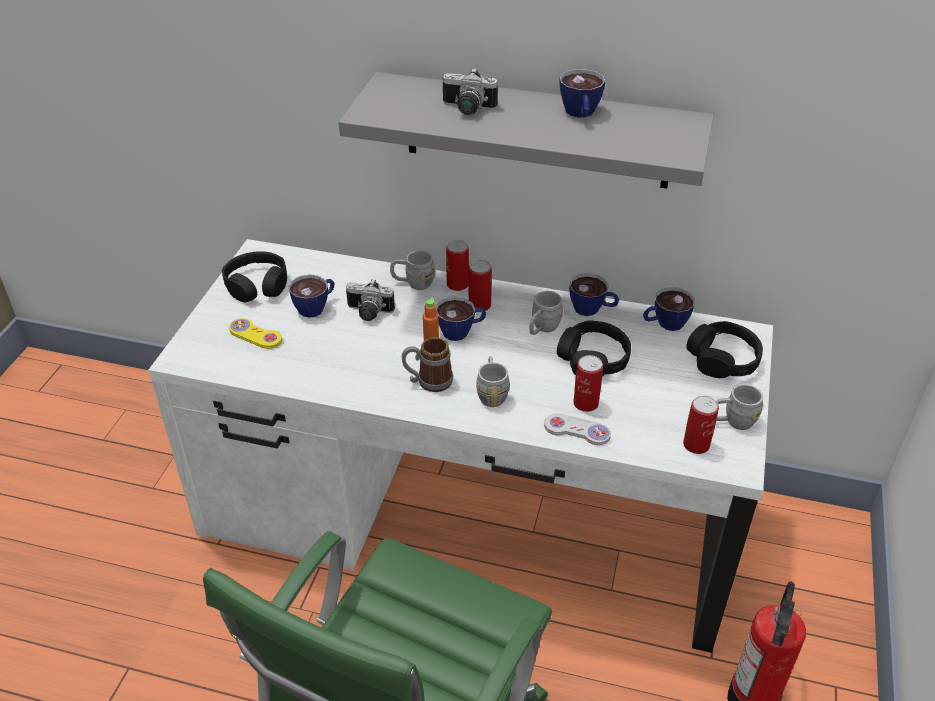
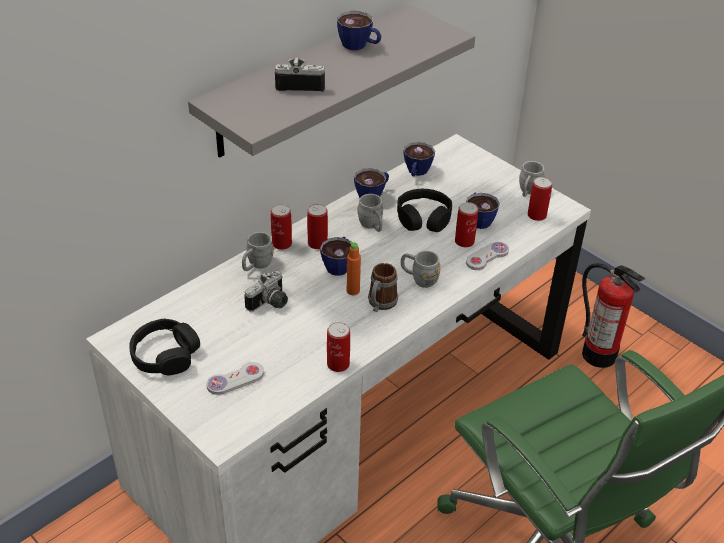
camera: 60 degrees left, 0 degrees up
yellow game controller [229,318,282,349] -> white game controller [206,362,264,395]
cup [288,275,334,318] -> cup moved to [466,193,500,229]
camera [443,68,498,115] -> camera turned 135 degrees counterclockwise [275,57,325,93]
black headphones [686,321,763,378] -> none
none -> can [327,322,350,372]

